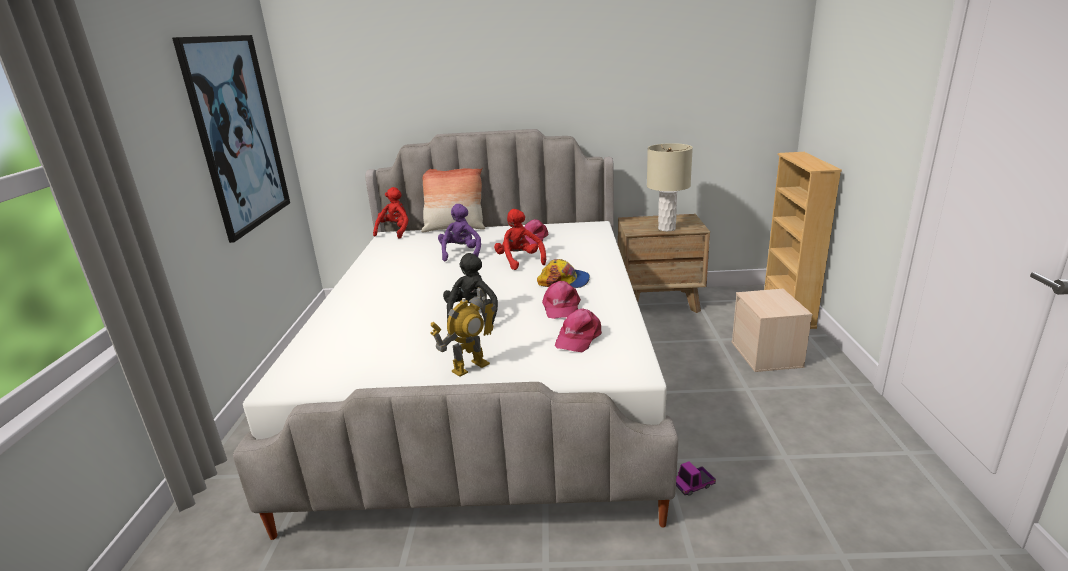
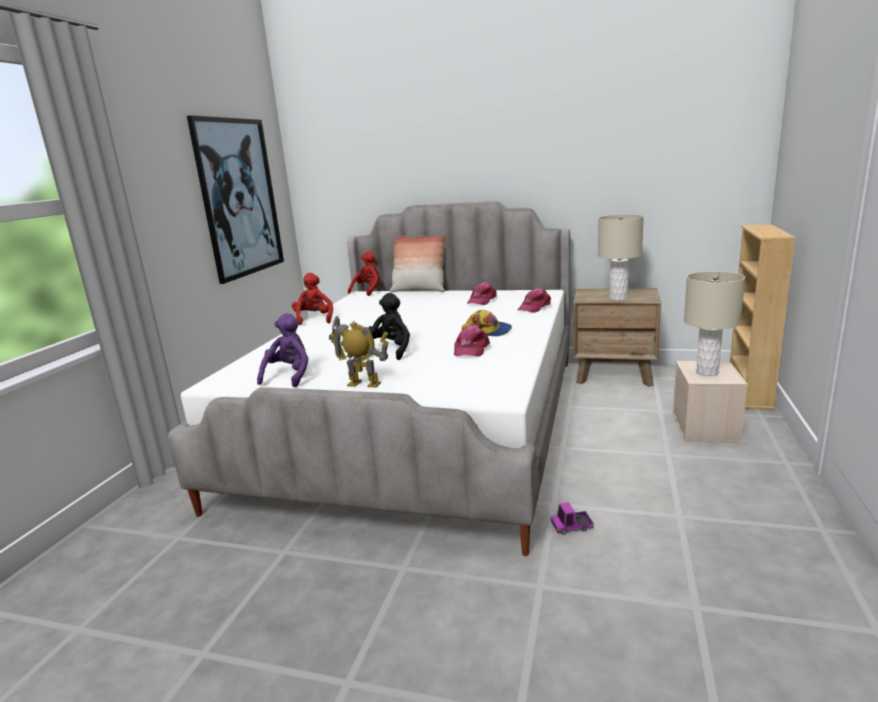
camera: 15 degrees right, 5 degrees down
toy robot [431,287,497,377] -> toy robot turned 135 degrees counterclockwise [329,316,389,388]
purple plush toy [438,204,481,261] -> purple plush toy moved to [257,313,308,387]
red plush toy [494,209,546,270] -> red plush toy moved to [292,273,333,325]
pink cap [555,308,602,352] -> pink cap moved to [517,288,551,313]
none -> beige table lamp [684,271,745,376]

